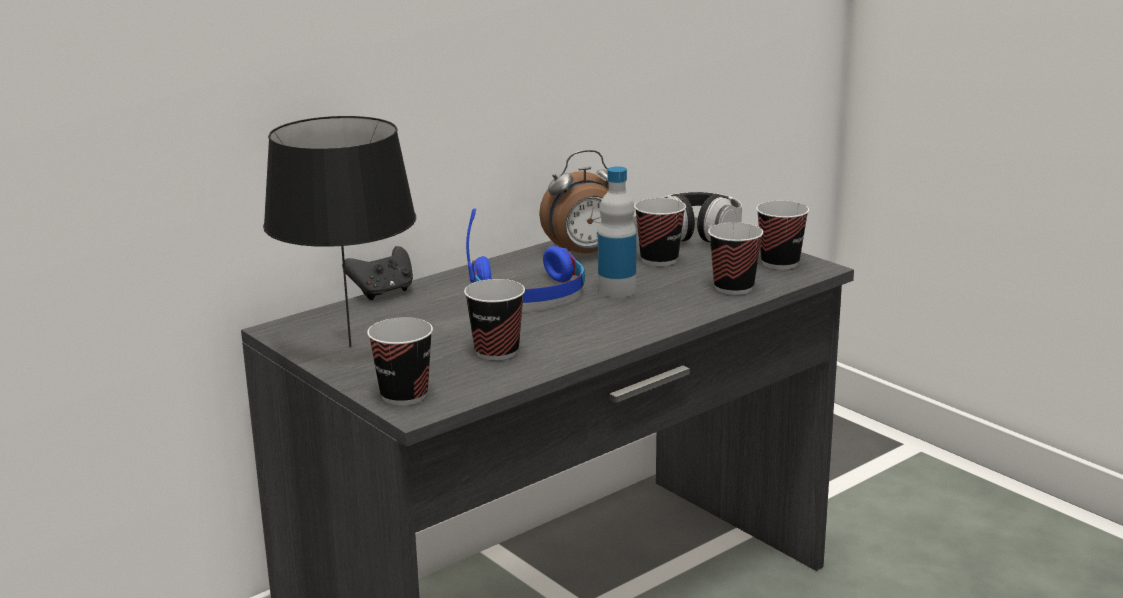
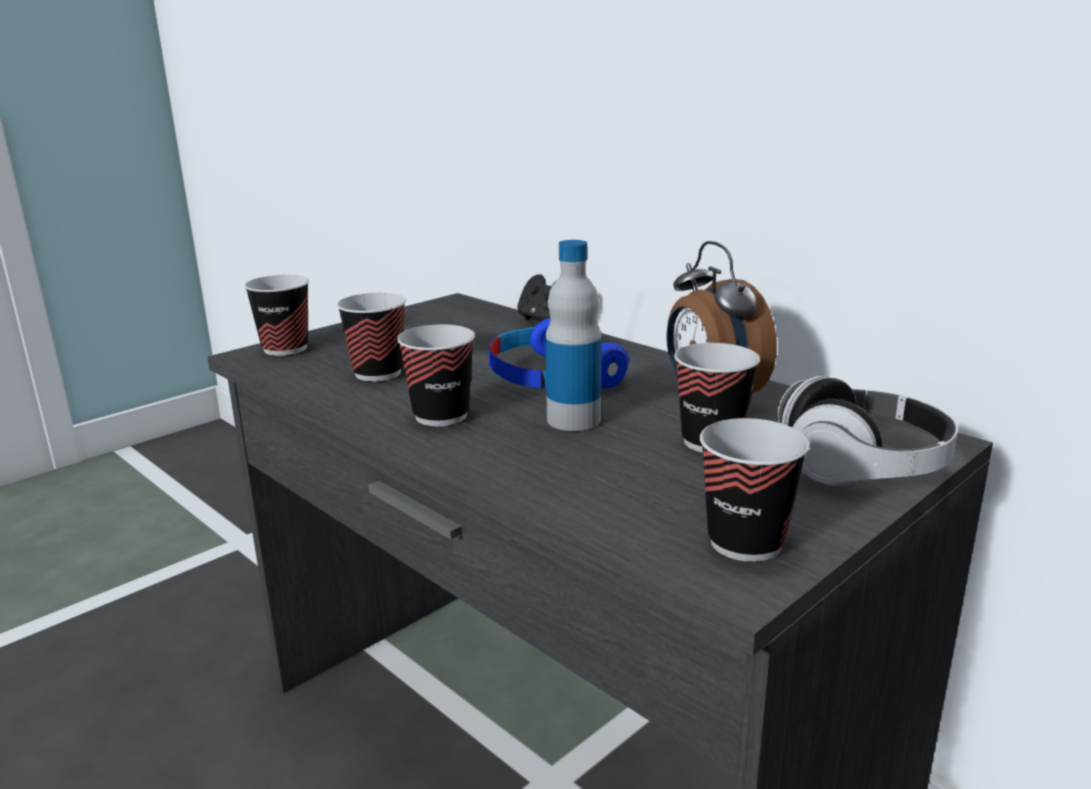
camera: 85 degrees right, 0 degrees up
black table lamp [263,116,416,347] -> none
cup [708,222,763,295] -> cup moved to [397,324,475,426]

